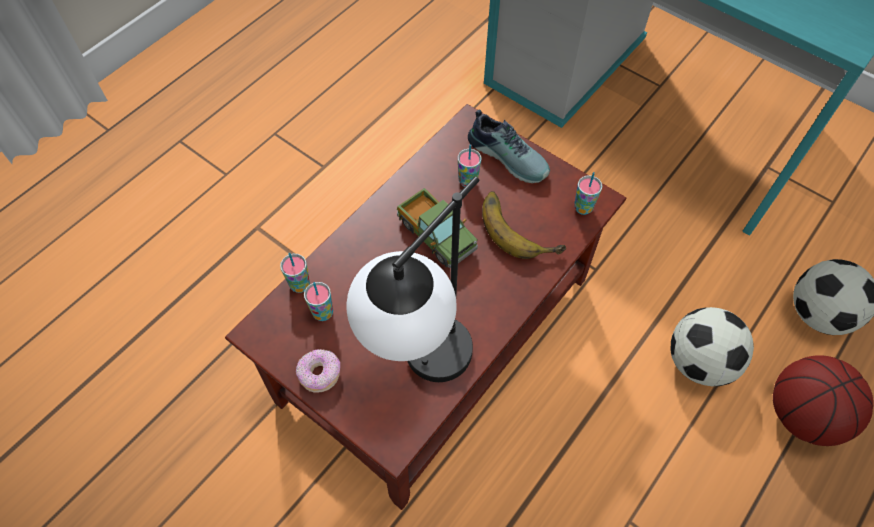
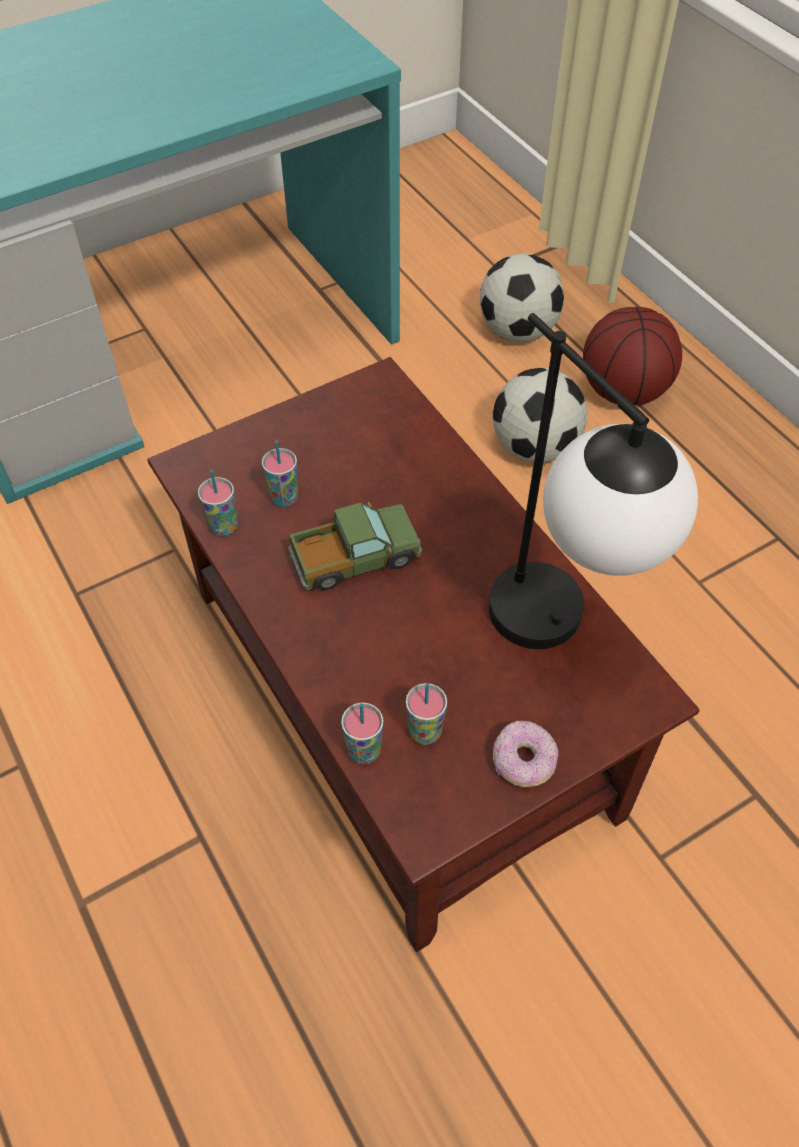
camera: 70 degrees left, 5 degrees down
shoe [468,109,550,183] -> none
banana [482,191,566,259] -> none
cup [574,172,602,215] -> cup moved to [198,470,238,537]

